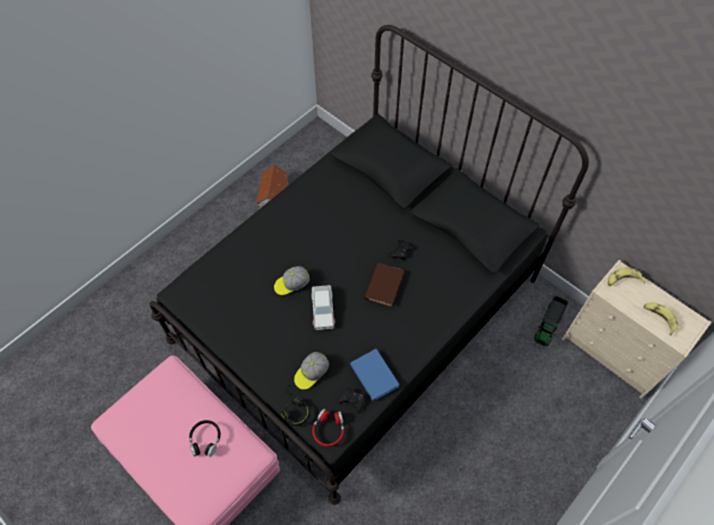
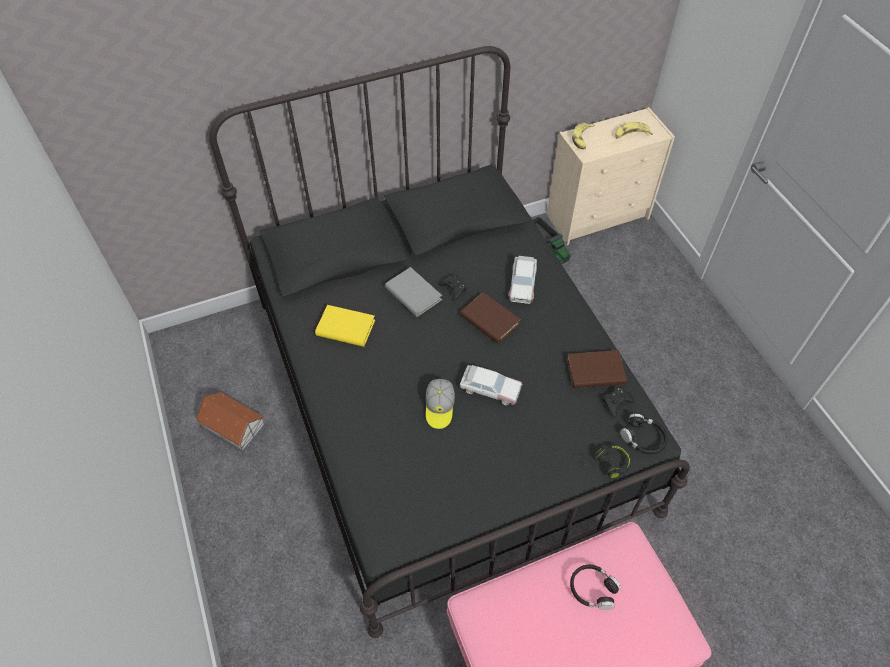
camera: 65 degrees left, 5 degrees down
cap [294,352,329,389] -> none
red headphones [312,409,344,447] -> black headphones [620,414,668,454]
blue book [350,349,400,402] -> brown book [566,350,627,388]
none -> yellow book [315,305,375,347]
none -> grey book [385,267,442,317]
none -> toy car [508,256,537,304]

